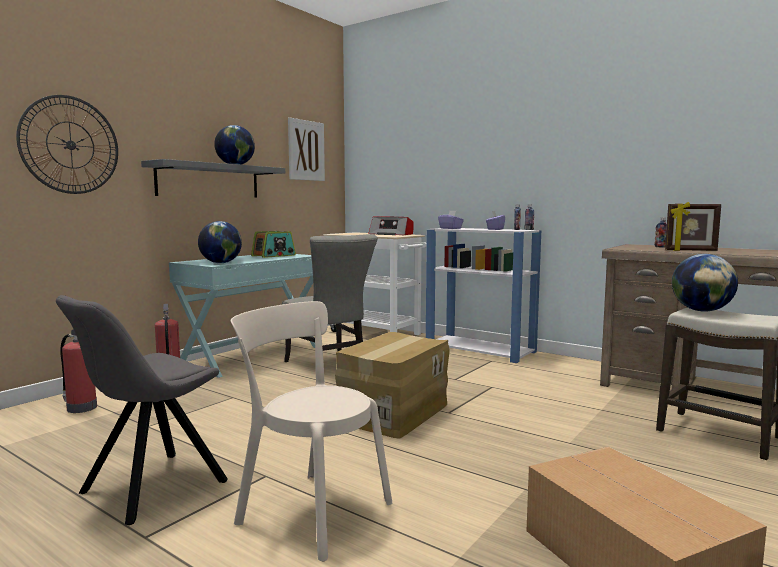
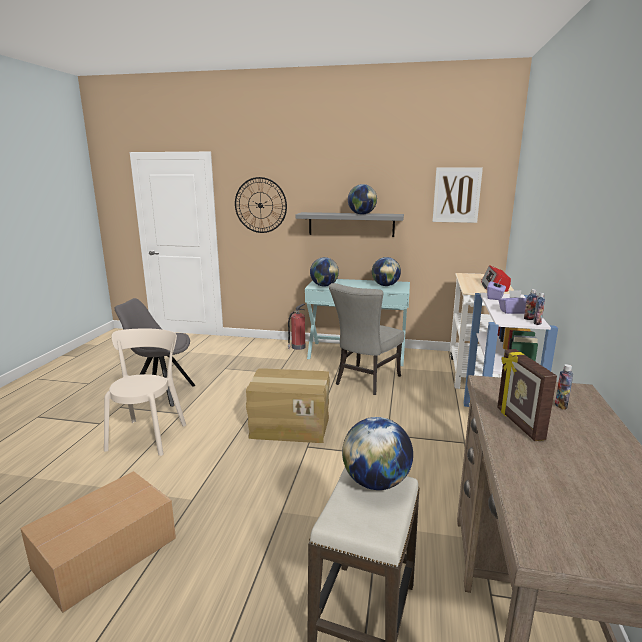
camera: 65 degrees right, 10 degrees up
fire extinguisher [60,329,97,413] -> none
radio [251,231,296,258] -> globe [372,257,401,286]

